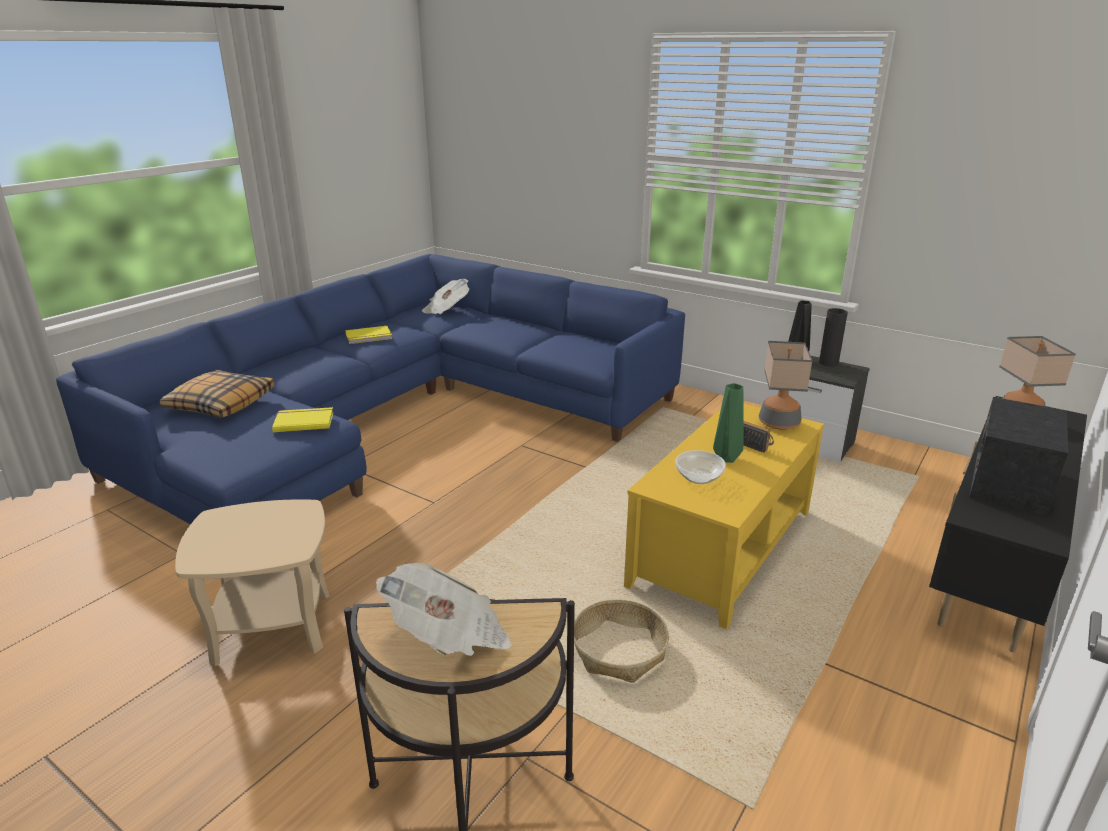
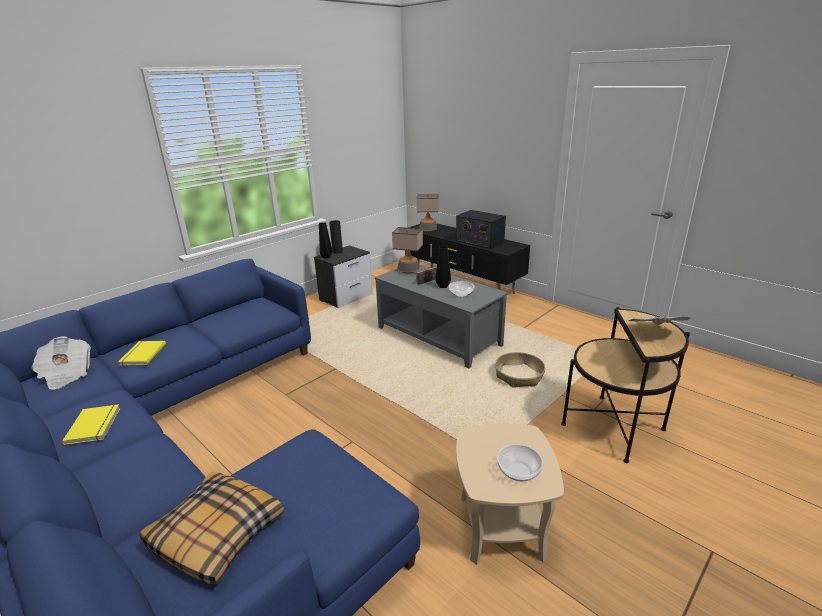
camera: 80 degrees left, 0 degrees up
yellow book [272,407,334,432] -> yellow book moved to [118,341,166,366]
yellow coffee table [624,403,824,629] -> grey coffee table [375,265,508,368]
green vase [713,383,743,463] -> black vase [436,246,451,288]
none -> bowl [497,444,543,481]

